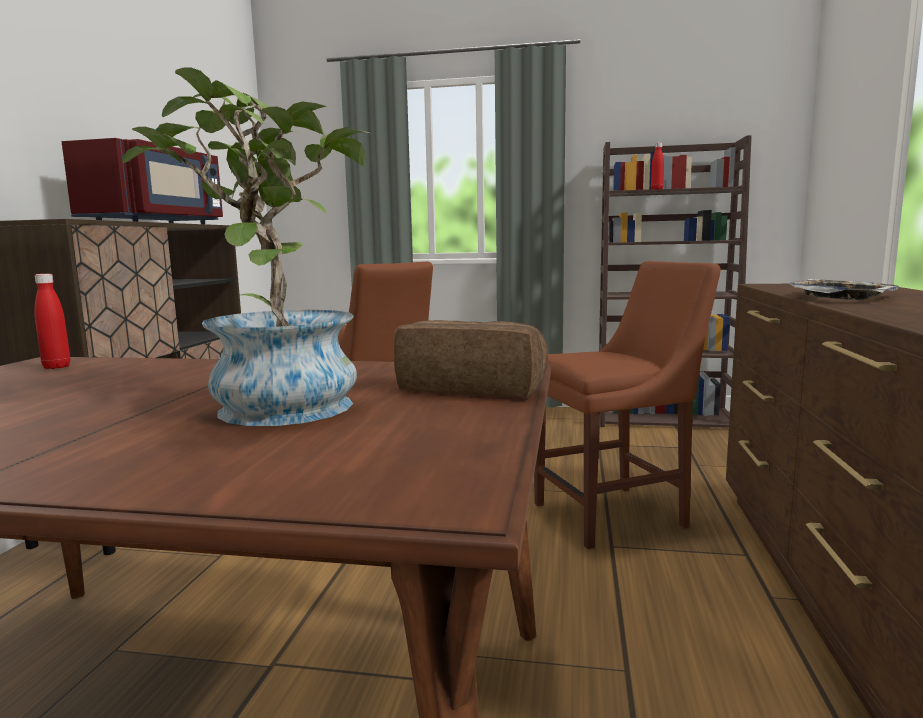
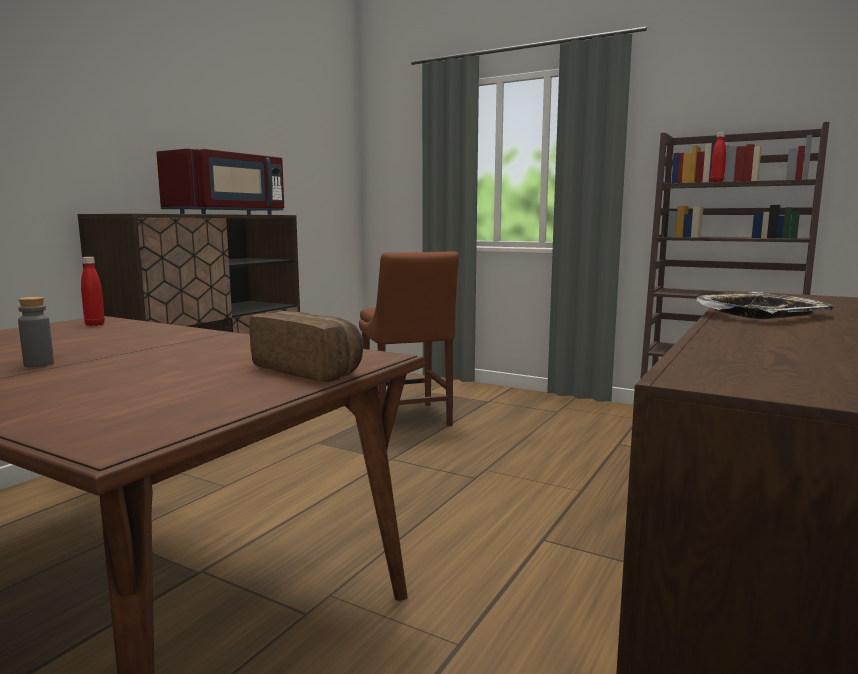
camera: 20 degrees right, 0 degrees up
potted plant [122,67,370,426] -> none
brown chair [534,261,721,549] -> none
none -> grey bottle [18,297,54,367]

